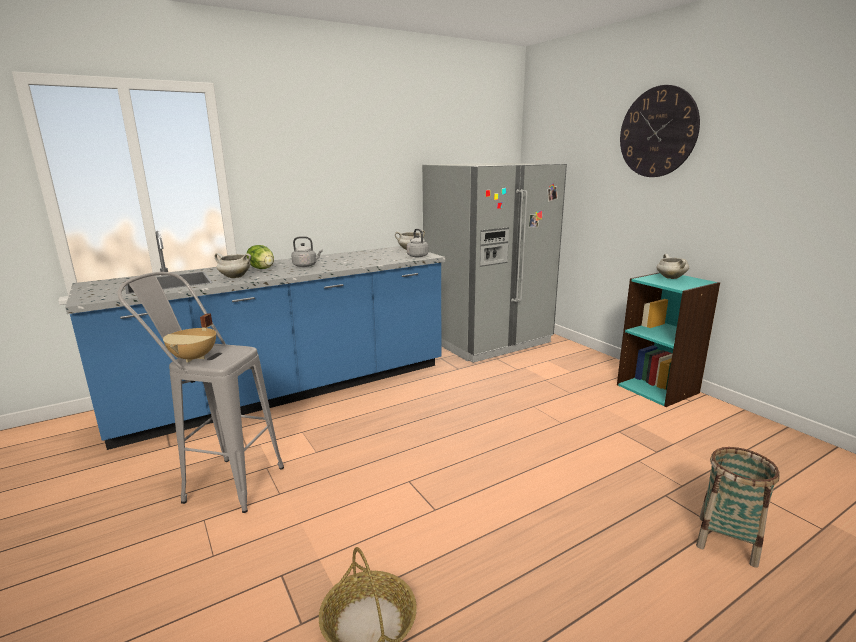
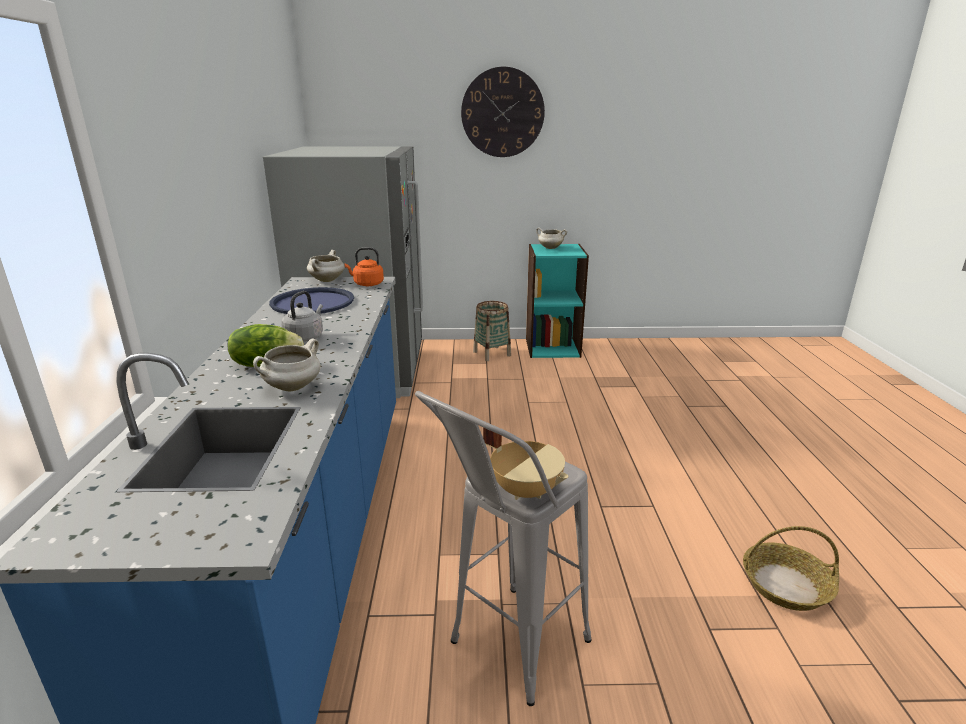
camera: 60 degrees left, 5 degrees up
grey kettle [407,229,429,257] -> orange kettle [345,247,384,286]
basket [696,447,780,568] -> basket moved to [473,301,511,361]
none -> blue tray [269,287,354,314]

